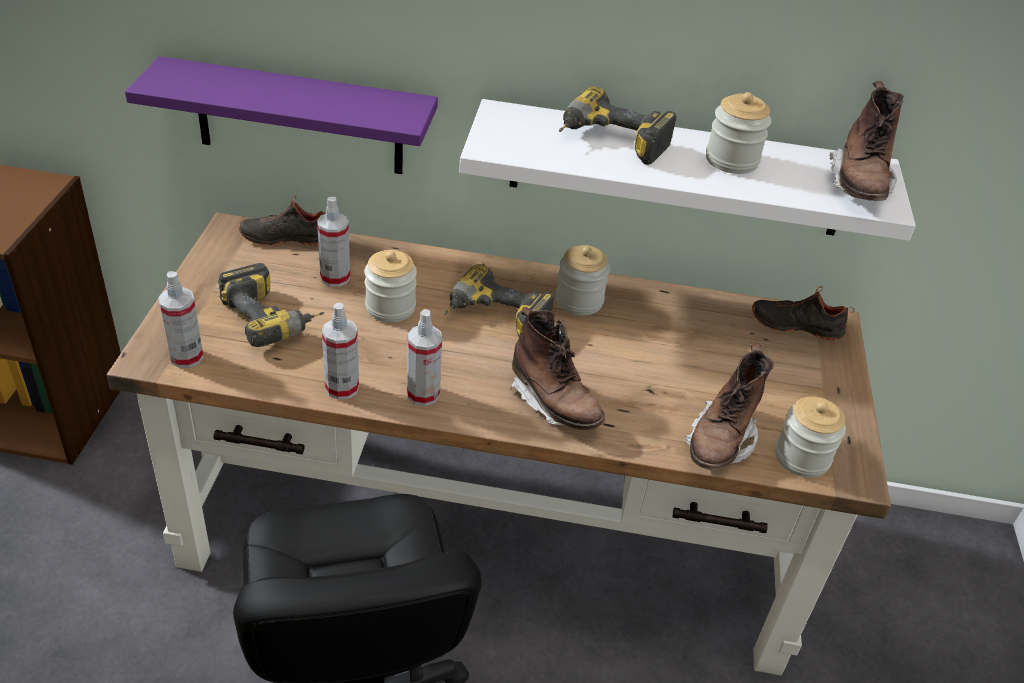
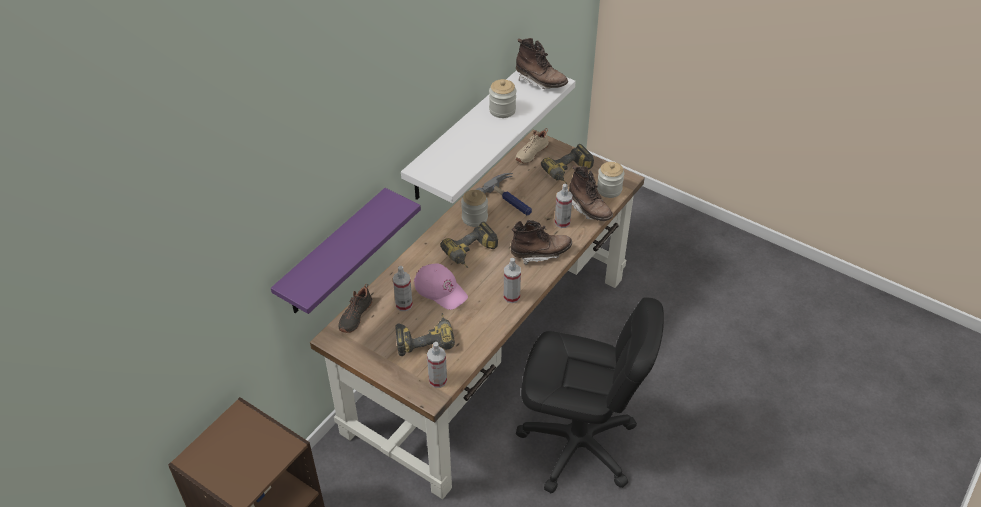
camera: 60 degrees left, 5 degrees up
spray bottle [322,303,359,400] -> spray bottle moved to [555,184,573,228]
jar [365,250,417,322] -> pink cap [414,263,468,310]
power drill [559,86,677,165] -> power drill moved to [541,144,594,184]
black shoe [752,286,855,341] -> beige shoe [516,128,549,163]
none -> hammer [476,173,532,215]

